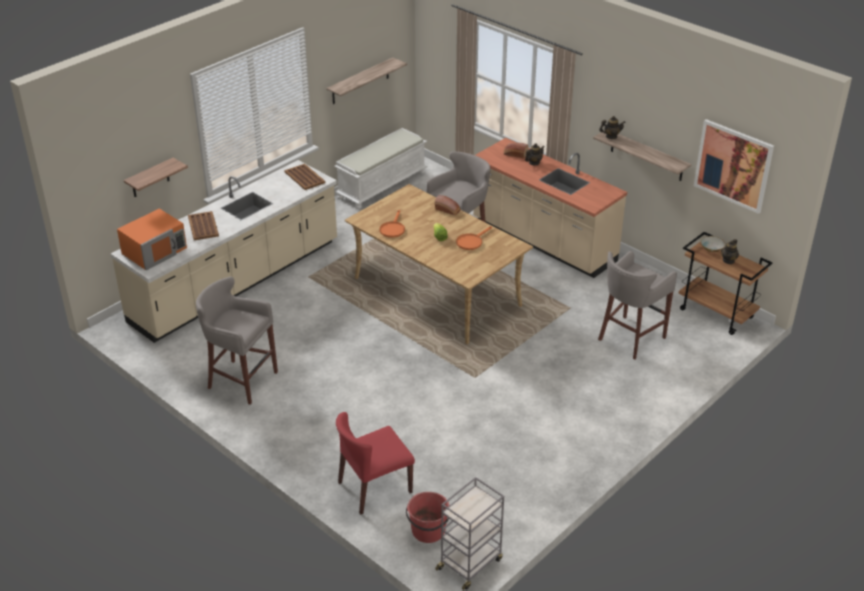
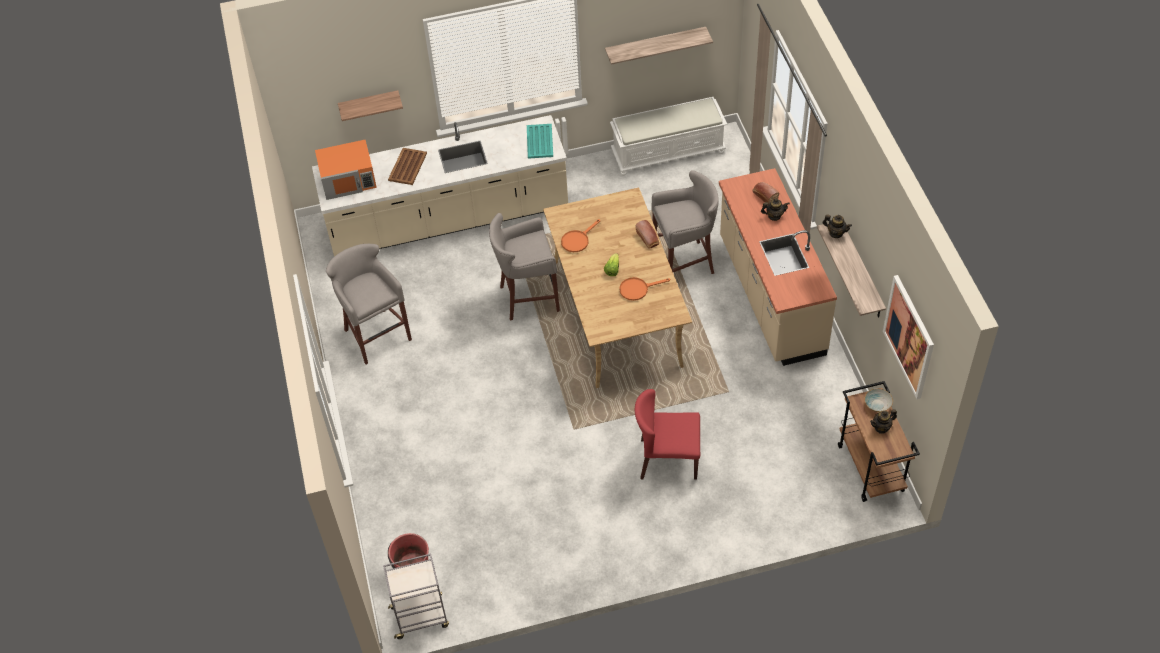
camera: 35 degrees right, 15 degrees up
brown tray [284,164,325,190] -> turquoise tray [527,124,553,159]
red chair [336,412,415,515] -> red chair moved to [635,389,700,480]
grey stool [598,251,677,359] -> grey stool moved to [489,213,560,321]

